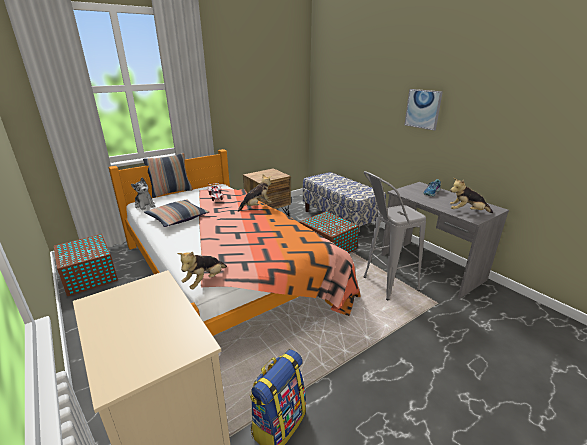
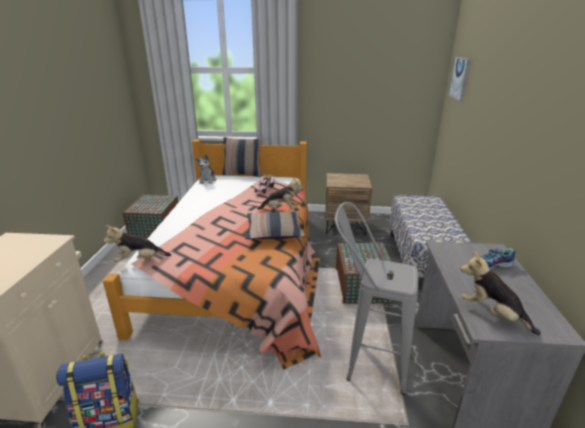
camera: 40 degrees right, 0 degrees up
pillow [144,199,209,227] -> pillow moved to [245,211,305,239]
picture [404,89,443,130] -> picture moved to [449,57,471,101]

